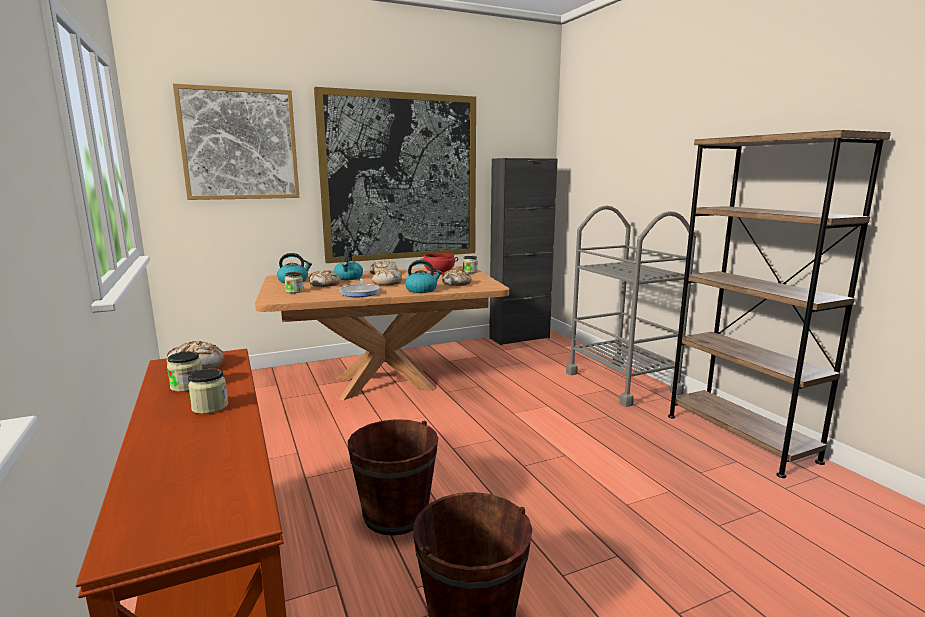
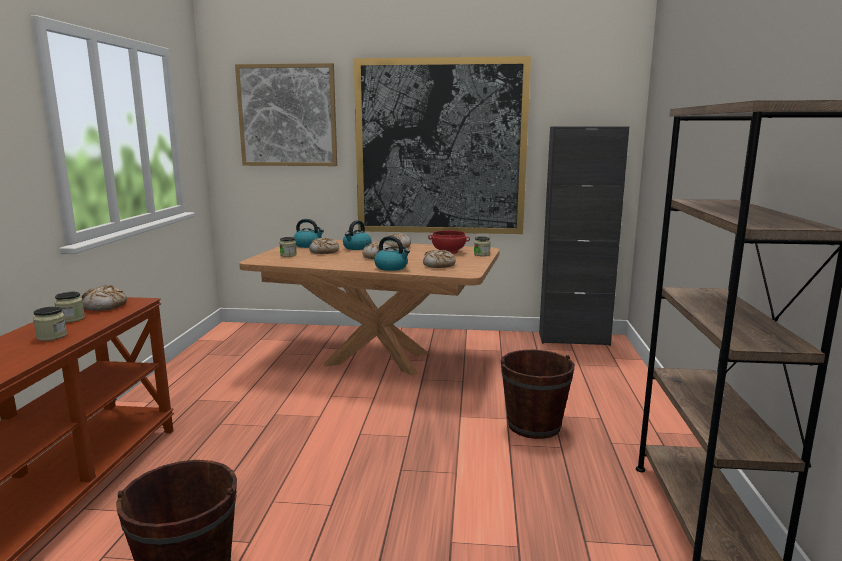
camera: 30 degrees right, 0 degrees up
frying pan [340,279,380,297] -> none
brown bucket [348,419,438,536] -> brown bucket moved to [501,350,575,439]
grey cart [566,206,696,407] -> none

